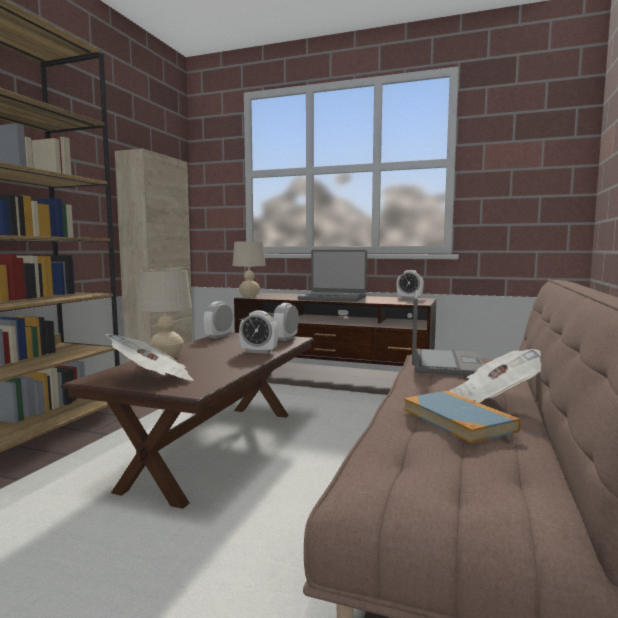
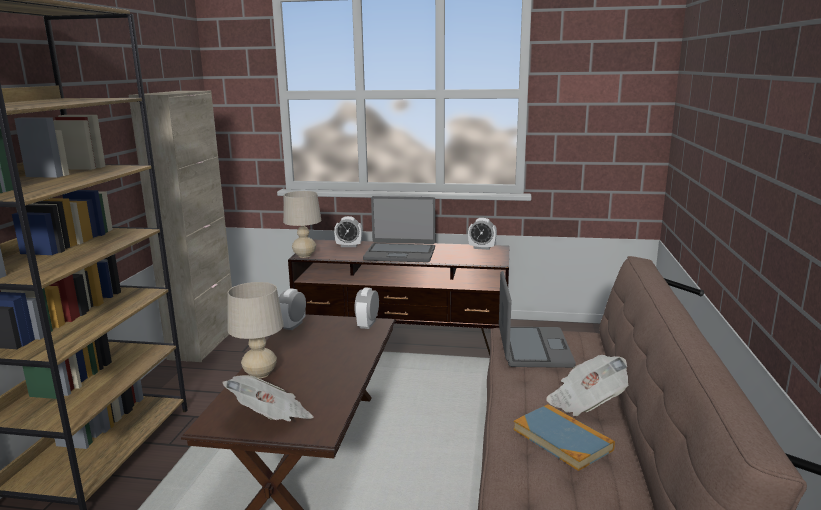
camera: 10 degrees left, 10 degrees up
alarm clock [239,310,278,354] -> alarm clock moved to [334,216,362,247]

